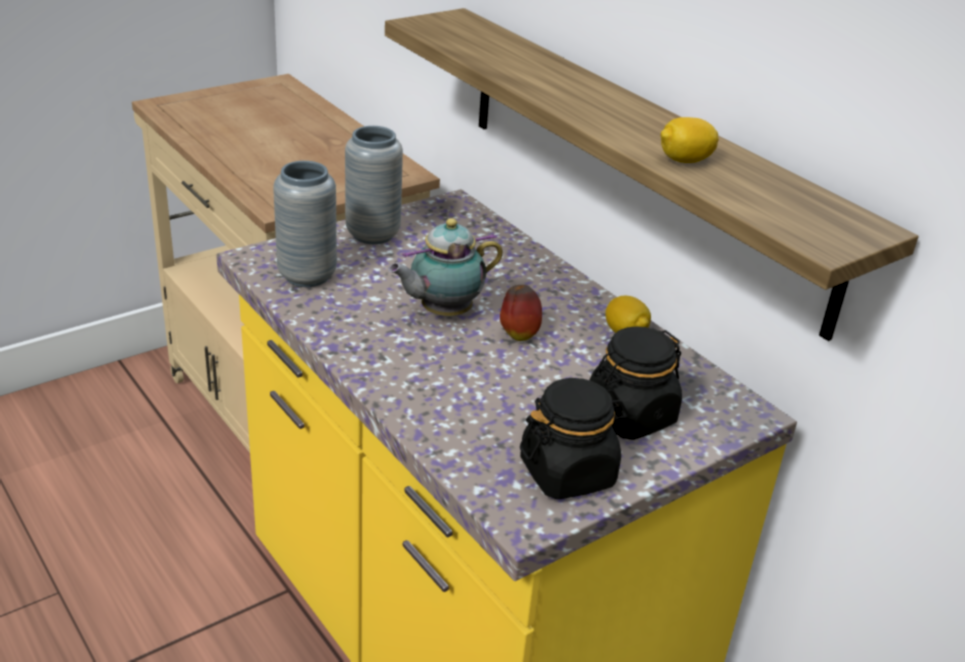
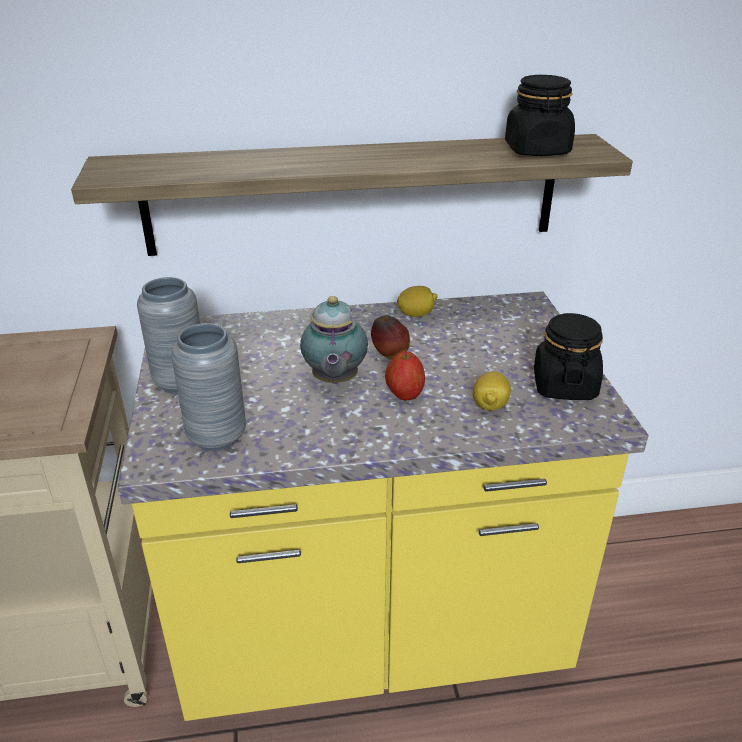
camera: 60 degrees left, 0 degrees up
black jar [589,326,682,440] -> black jar moved to [505,75,575,156]
lemon [661,117,719,163] -> lemon moved to [473,372,511,411]
none -> apple [385,351,425,401]

